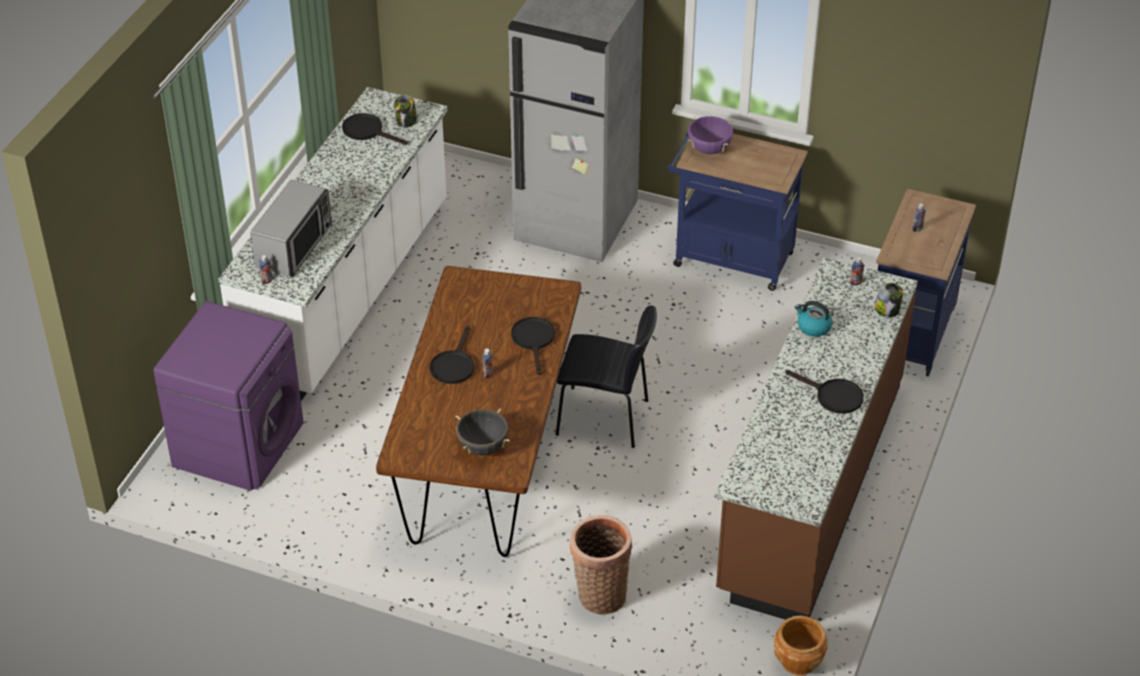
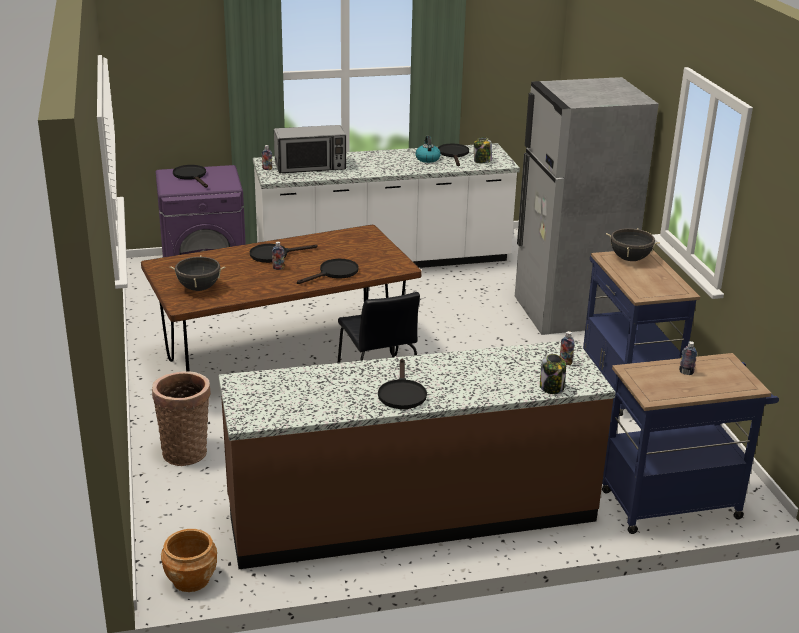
camera: 55 degrees right, 15 degrees down
purple cooking pot [688,116,733,154] -> black cooking pot [606,228,660,261]
kettle [795,301,833,337] -> kettle moved to [416,136,441,163]
none -> black frying pan [173,165,208,188]

